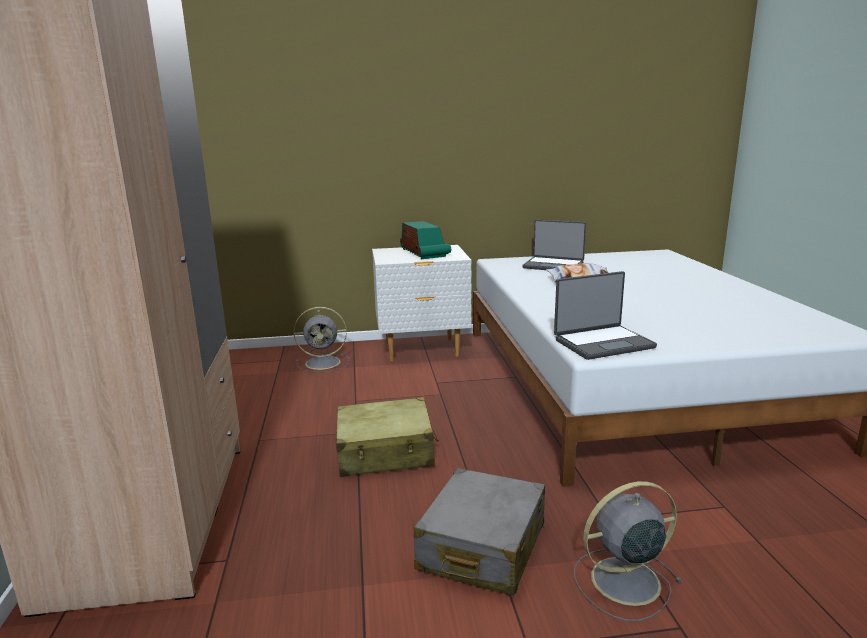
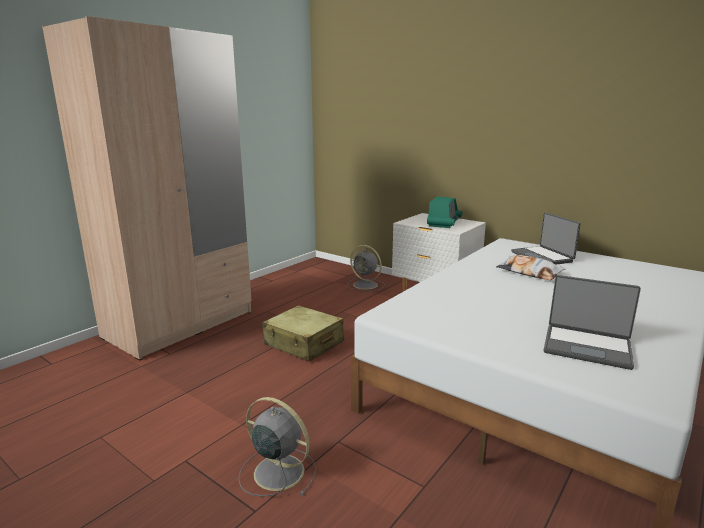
camera: 45 degrees right, 0 degrees up
grey suitcase [414,468,545,596] -> none
laptop [554,271,657,360] -> laptop moved to [544,275,641,370]

